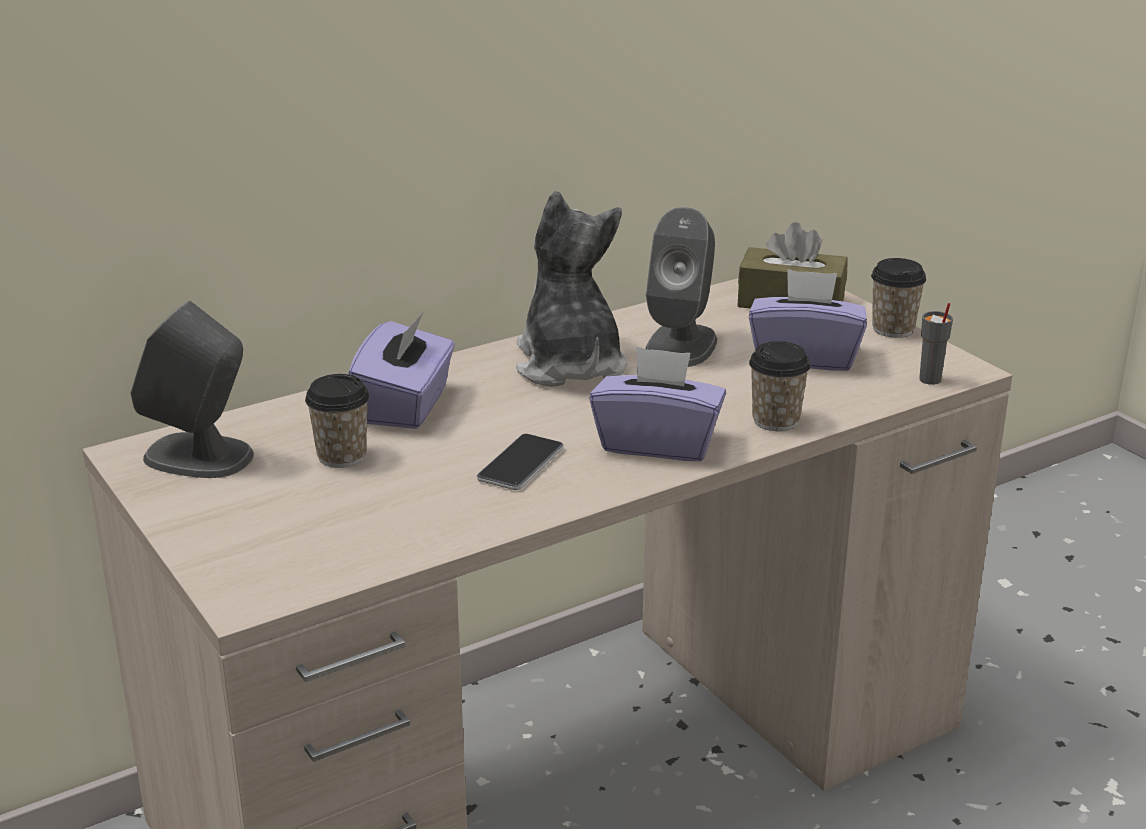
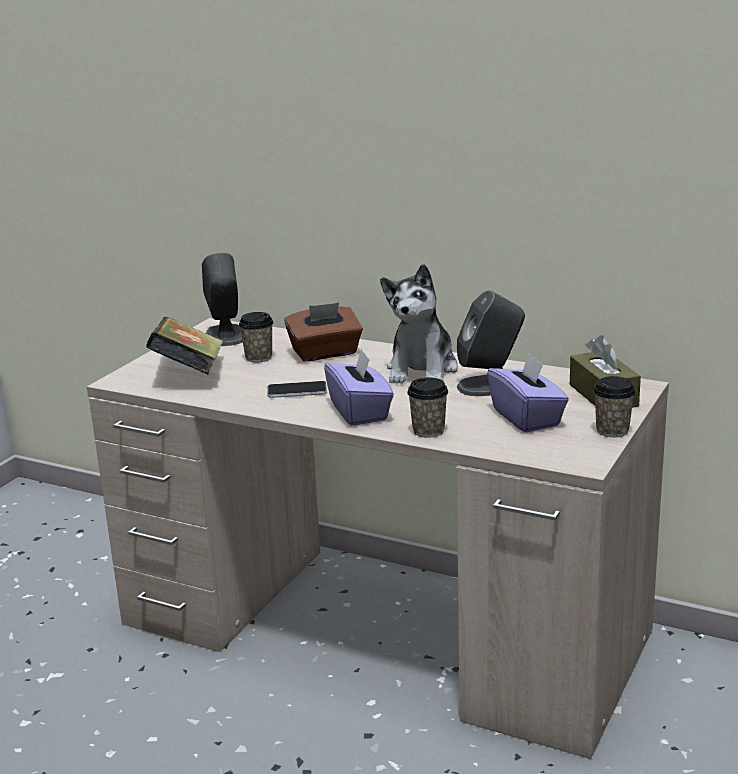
camera: 60 degrees right, 5 degrees down
purple tissue box [348,313,455,429] -> brown tissue box [284,303,363,362]
plush toy [516,191,627,387] -> plush toy turned 150 degrees clockwise [380,264,458,384]
grey cup [919,303,953,385] -> none
none -> book [146,317,223,375]

